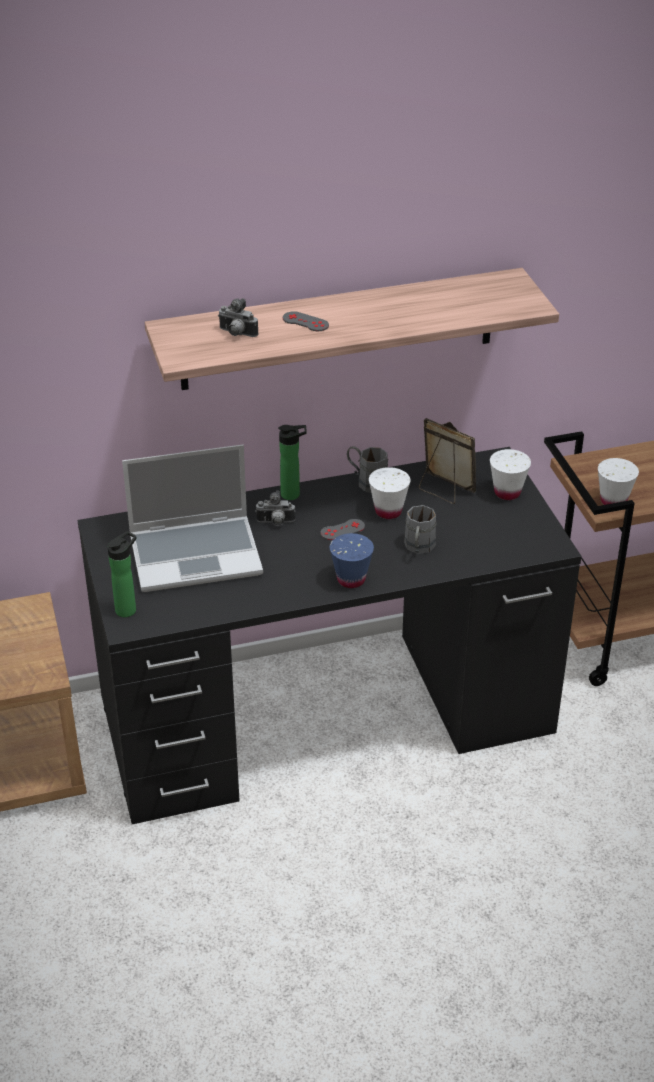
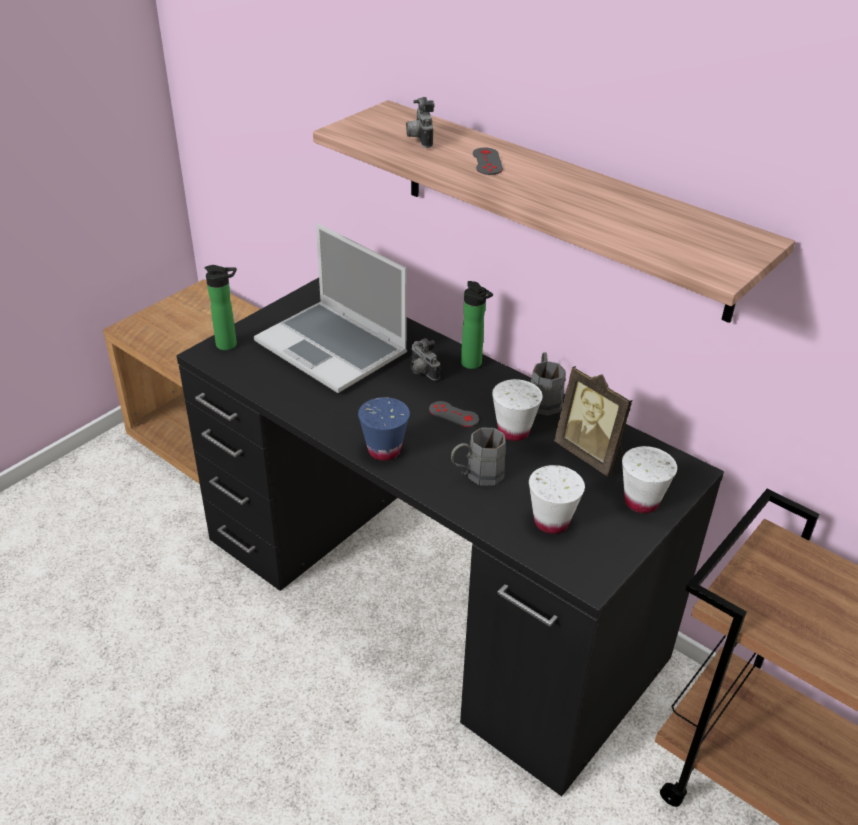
camera: 55 degrees right, 0 degrees up
picture frame [419,418,476,504] -> picture frame turned 135 degrees clockwise [554,366,632,476]
white cup [598,458,639,505] -> white cup moved to [529,465,585,534]

